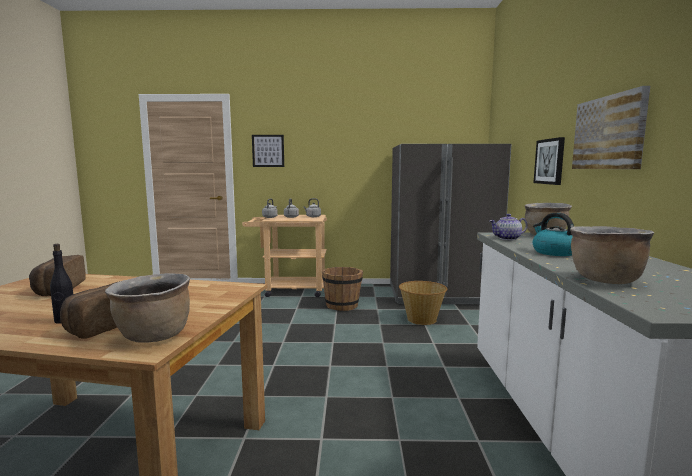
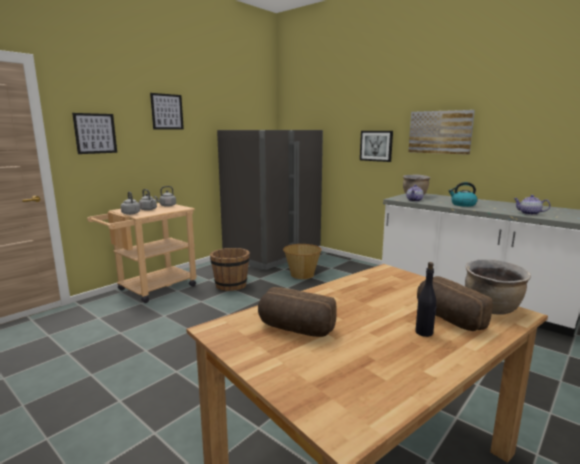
camera: 50 degrees left, 5 degrees up
brown cooking pot [570,226,654,284] -> teapot [513,195,550,215]
none -> picture [150,93,184,130]

